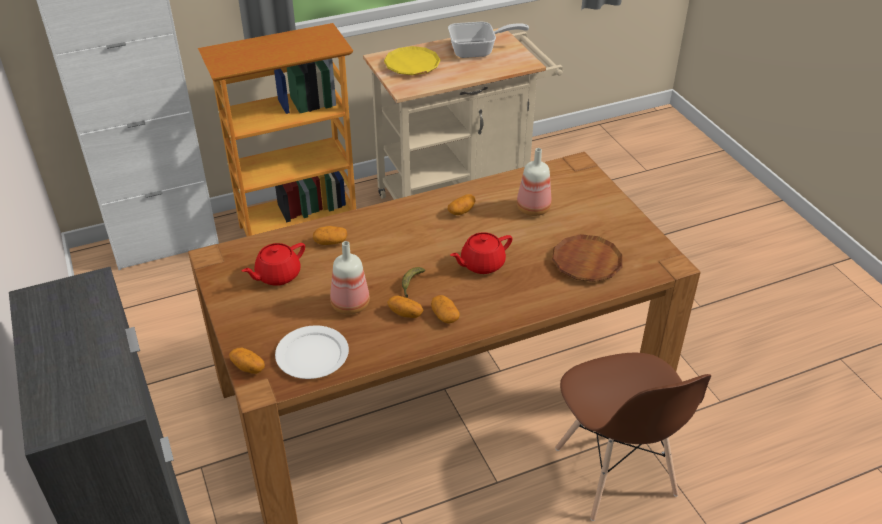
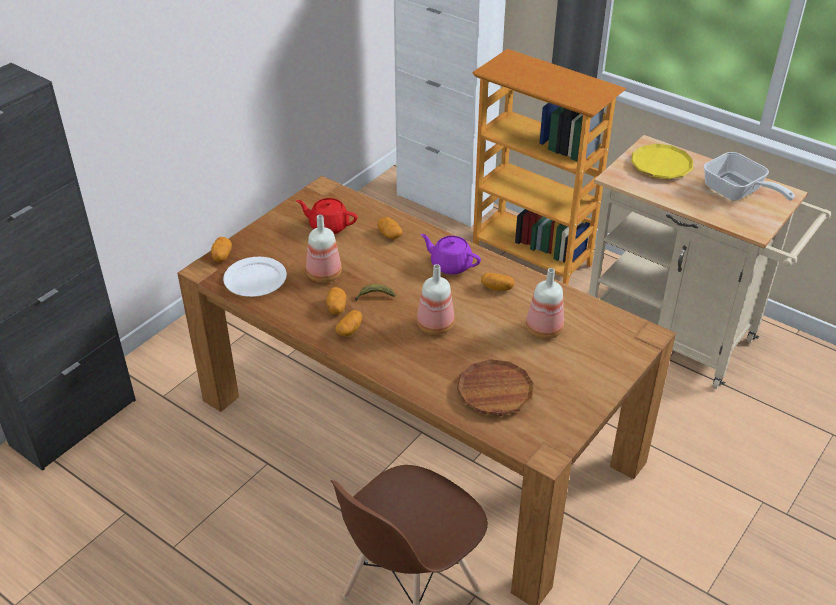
camera: 60 degrees right, 0 degrees up
red teapot [450,232,512,274] -> bottle [417,264,455,335]
none -> purple teapot [420,234,481,275]

